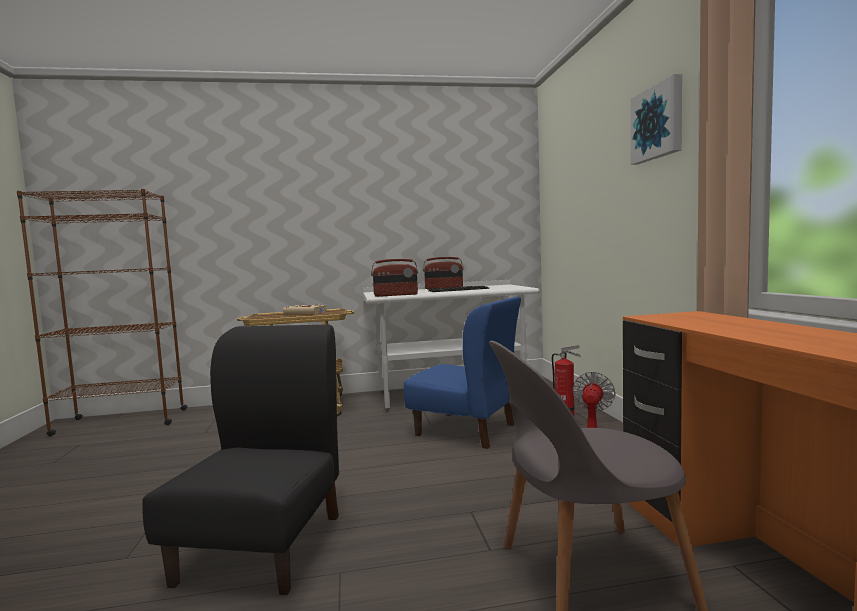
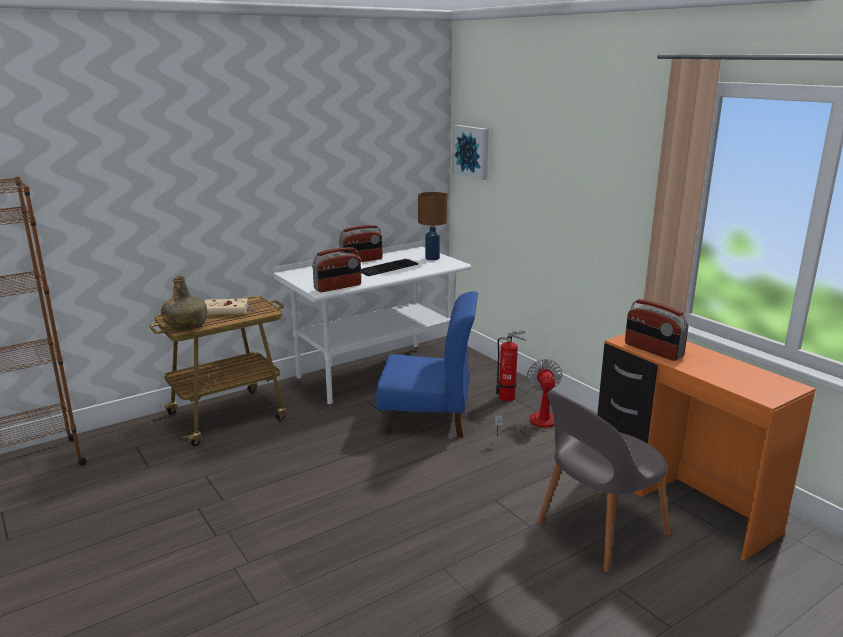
camera: 25 degrees left, 15 degrees up
black chair [142,325,339,595] -> none
picture [630,74,682,165] -> picture moved to [453,125,489,180]
none -> green bottle [161,276,207,331]
none -> brown table lamp [418,192,448,260]
none -> radio [625,299,688,361]

